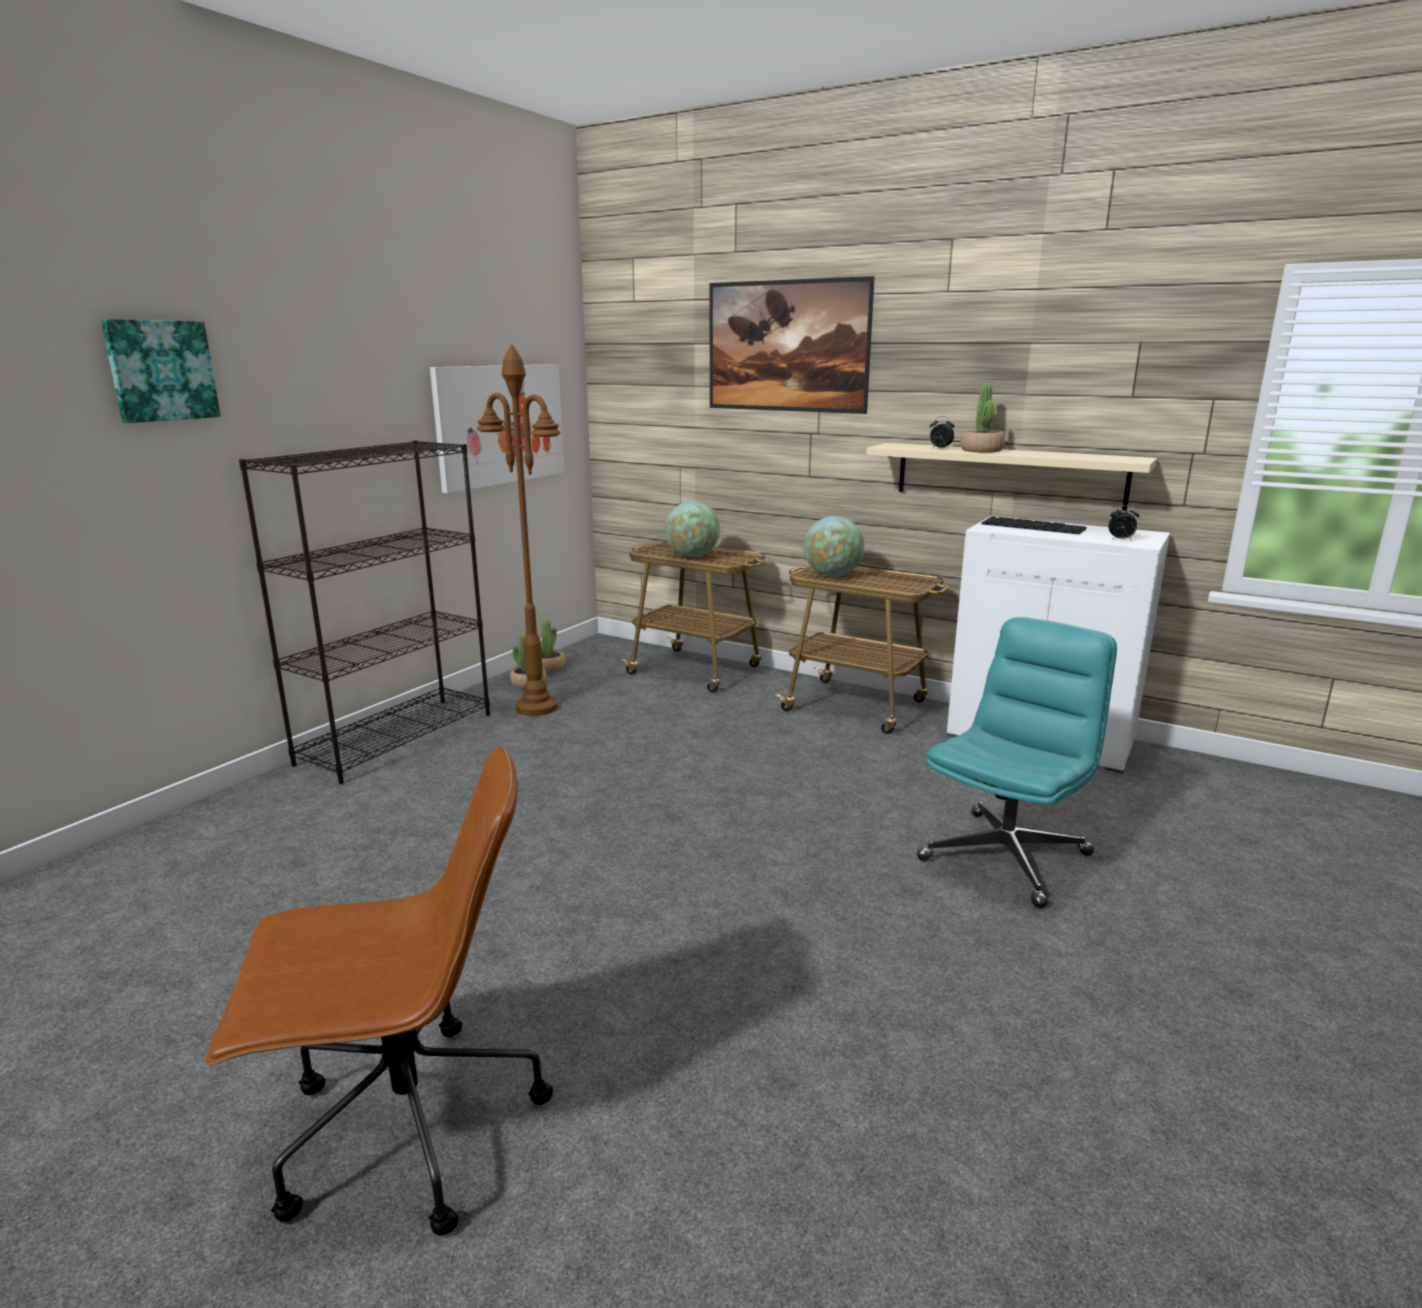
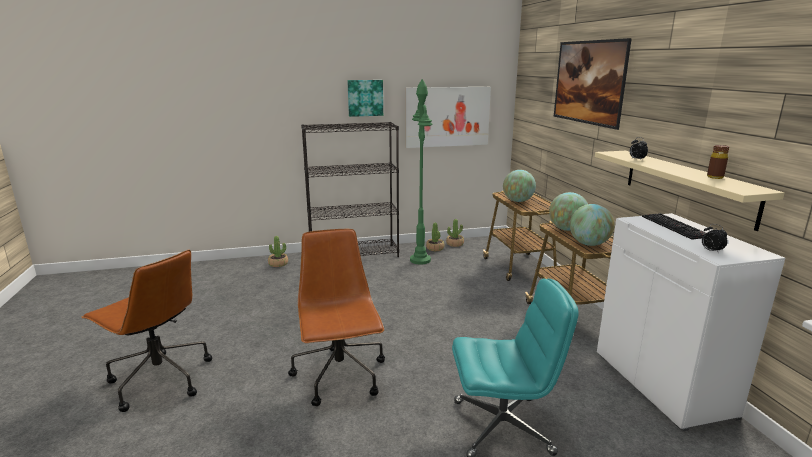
camera: 45 degrees right, 0 degrees up
picture [101,319,221,423] -> picture moved to [347,80,383,117]
brown floor lamp [477,344,561,716] -> green floor lamp [410,79,432,265]
potted plant [960,383,1005,453] -> potted plant moved to [268,236,288,267]
none -> brown office chair [288,229,385,406]
none -> globe [570,204,614,246]
none -> brown bottle [707,145,729,179]

